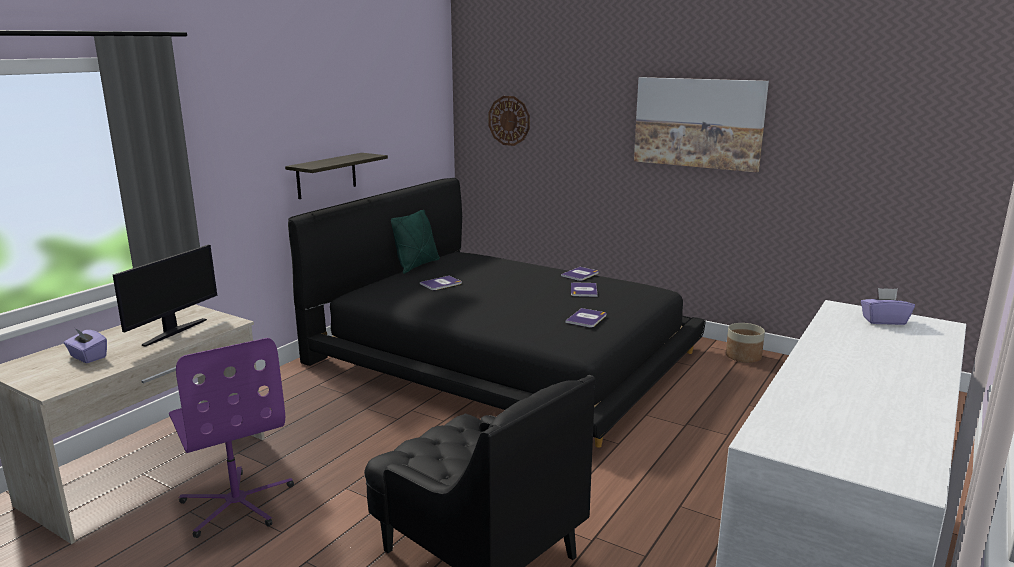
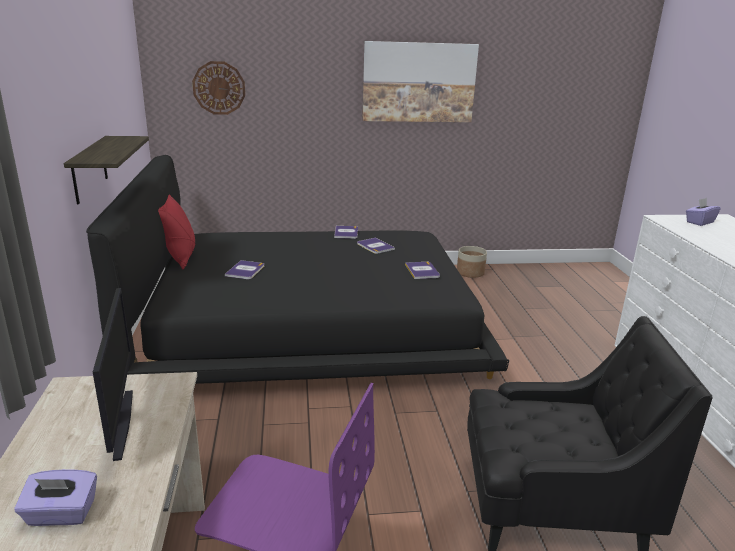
camera: 40 degrees left, 5 degrees up
green pillow [391,210,440,274] -> red pillow [158,194,195,269]

